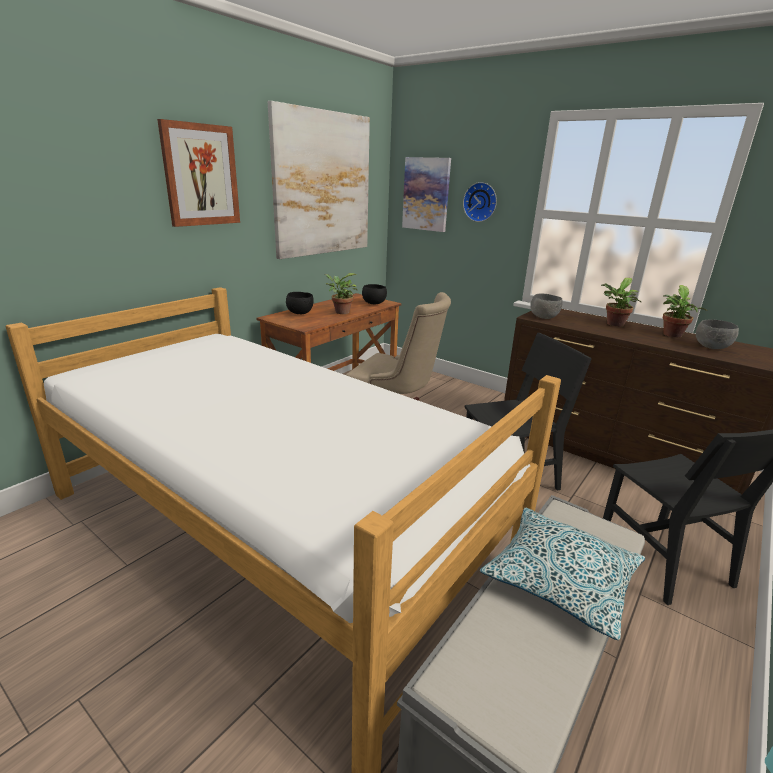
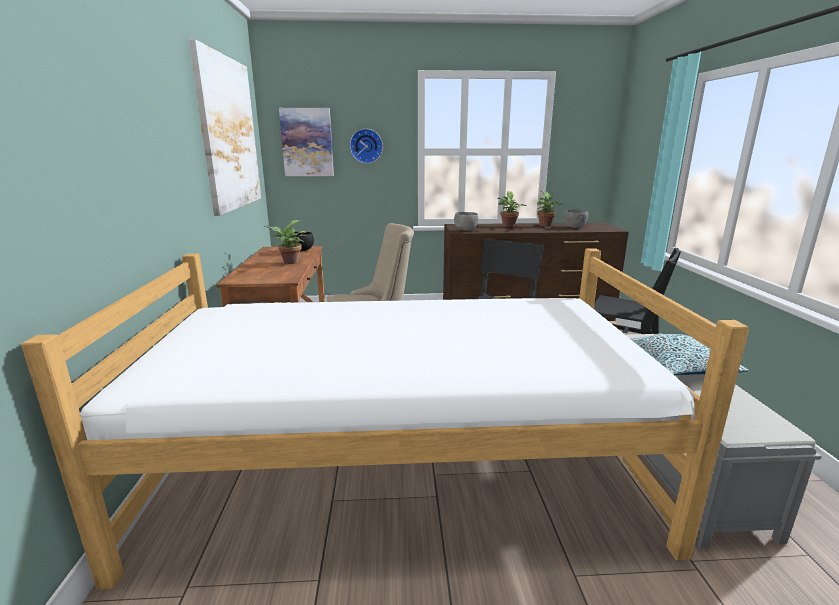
camera: 40 degrees left, 5 degrees down
picture [157,119,240,227] -> none
black bowl [286,292,314,314] -> none

